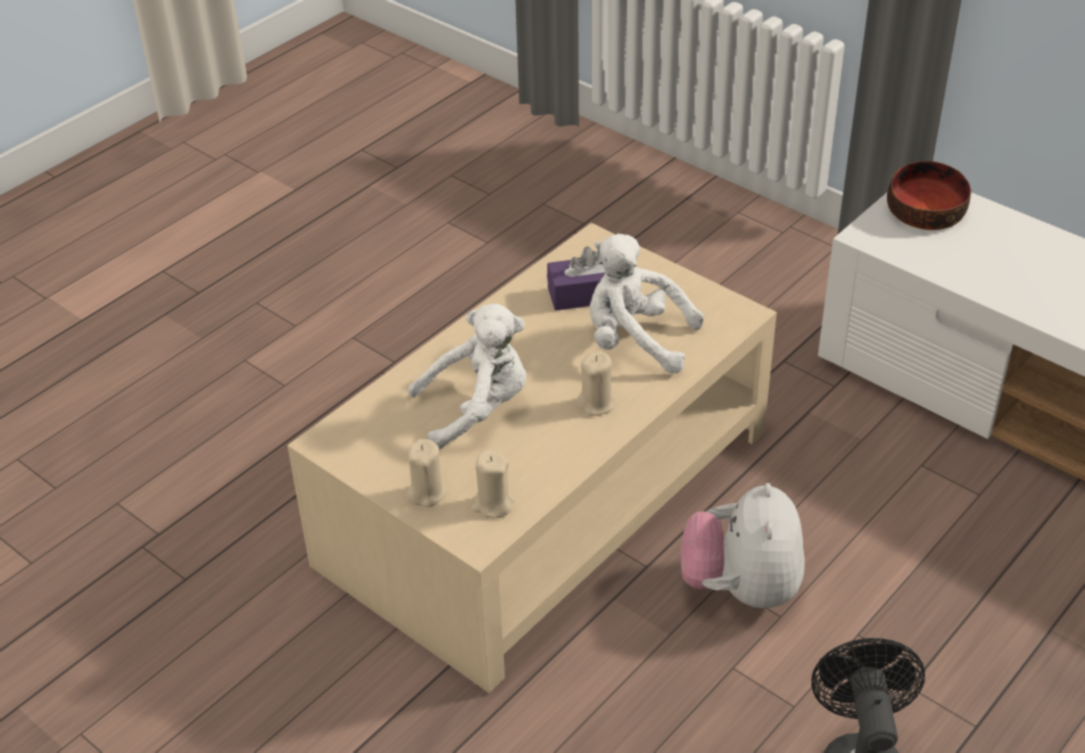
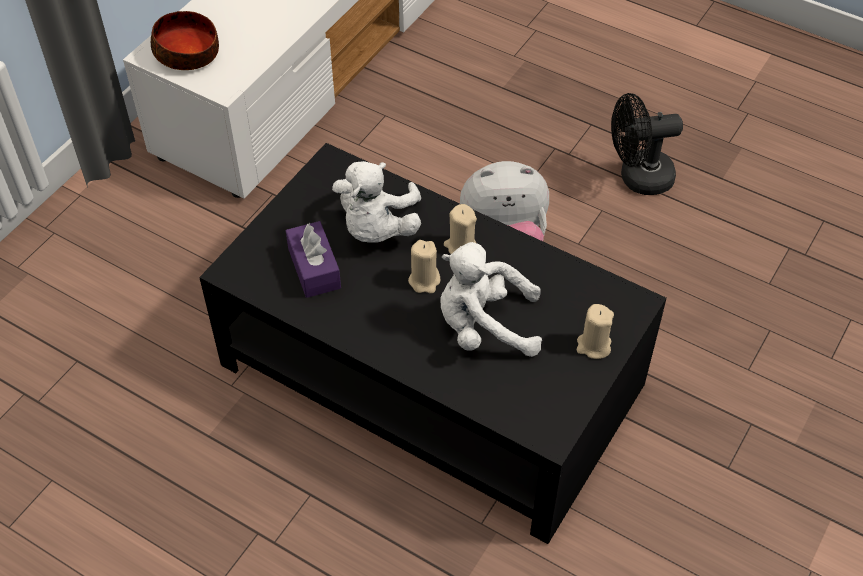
camera: 100 degrees left, 10 degrees up
beige coffee table [287,223,777,693] -> black coffee table [199,143,667,544]
white plush toy [408,304,527,450] -> white plush toy turned 60 degrees counterclockwise [440,242,542,357]
beige candle [472,450,515,518] -> beige candle moved to [408,240,440,294]

